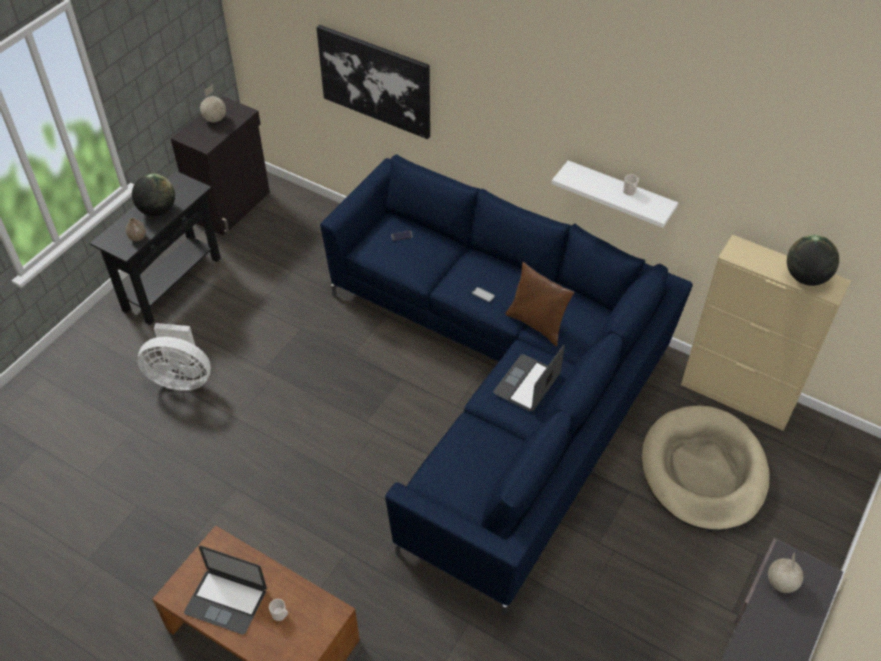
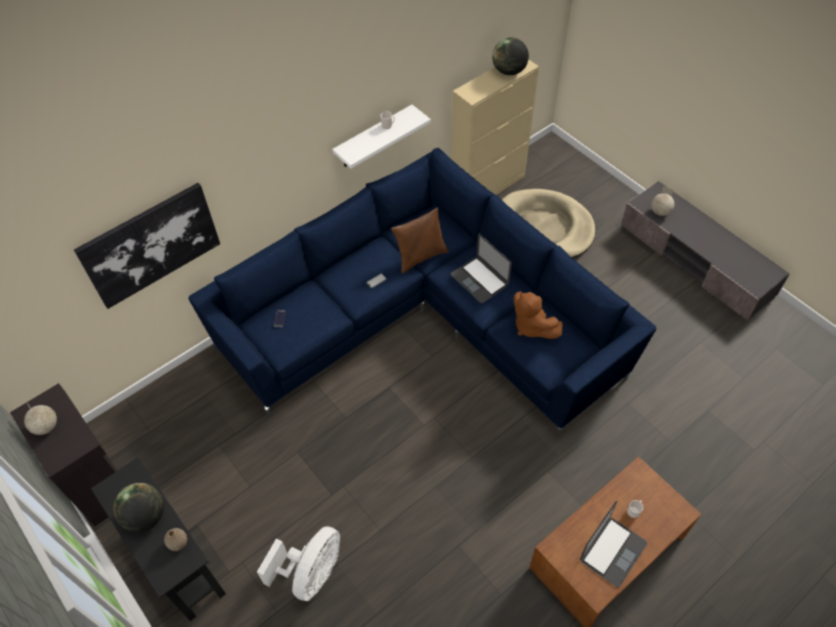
camera: 70 degrees left, 5 degrees up
none -> brown plush toy [514,291,563,339]

